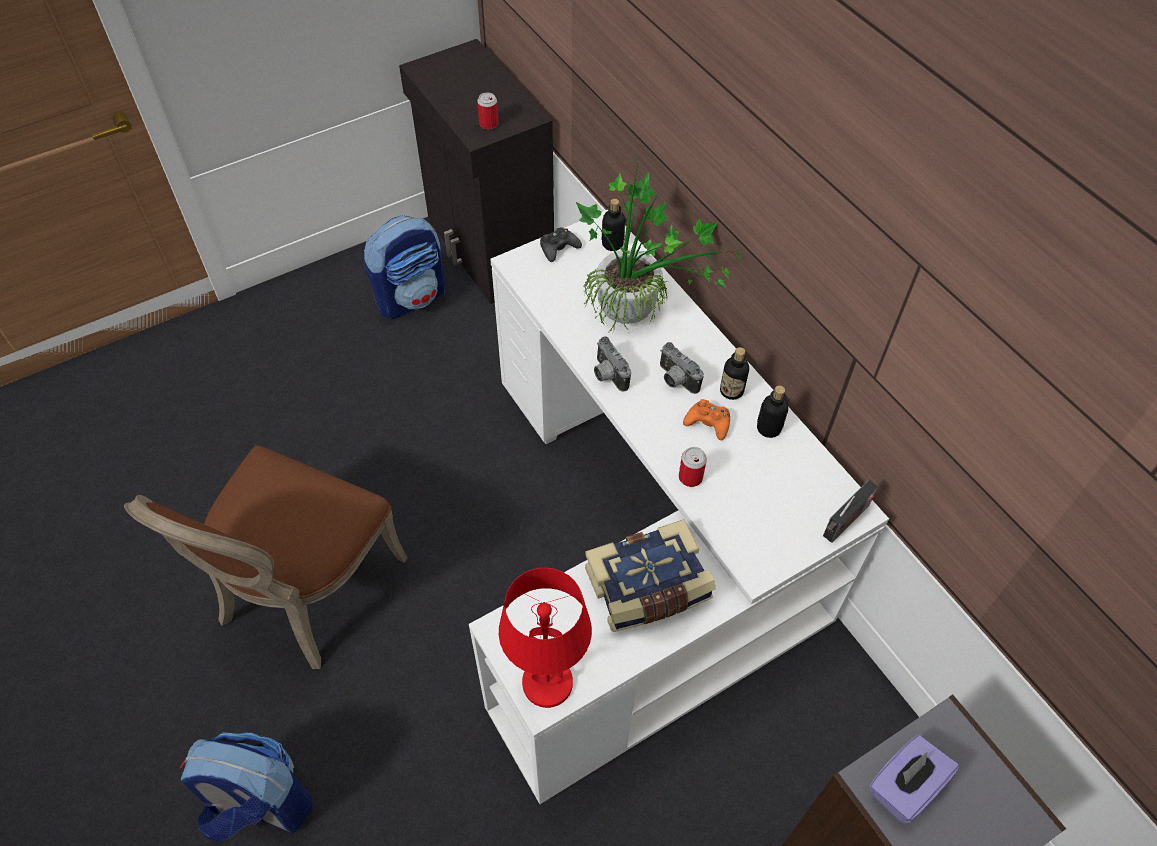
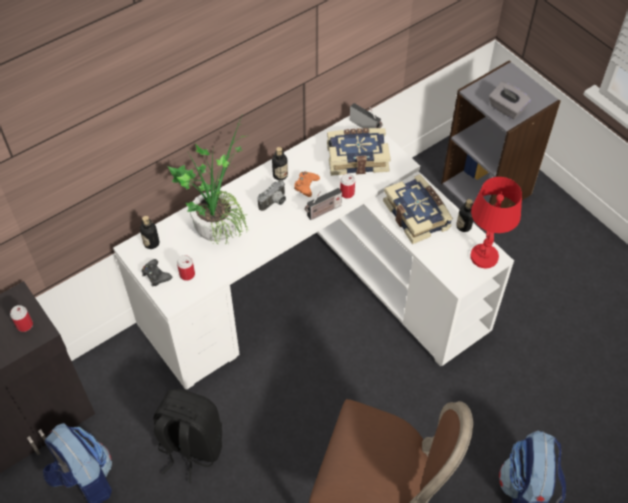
camera: 95 degrees left, 0 degrees up
camera [594,337,631,391] -> none
bottle [757,386,788,438] -> bottle moved to [456,199,473,232]
purple tissue box [869,735,959,823] -> grey tissue box [489,82,531,119]
none -> black backpack [153,389,222,483]
none -> can [177,255,195,281]
none -> radio [305,188,342,220]
none -> book [327,128,391,176]

